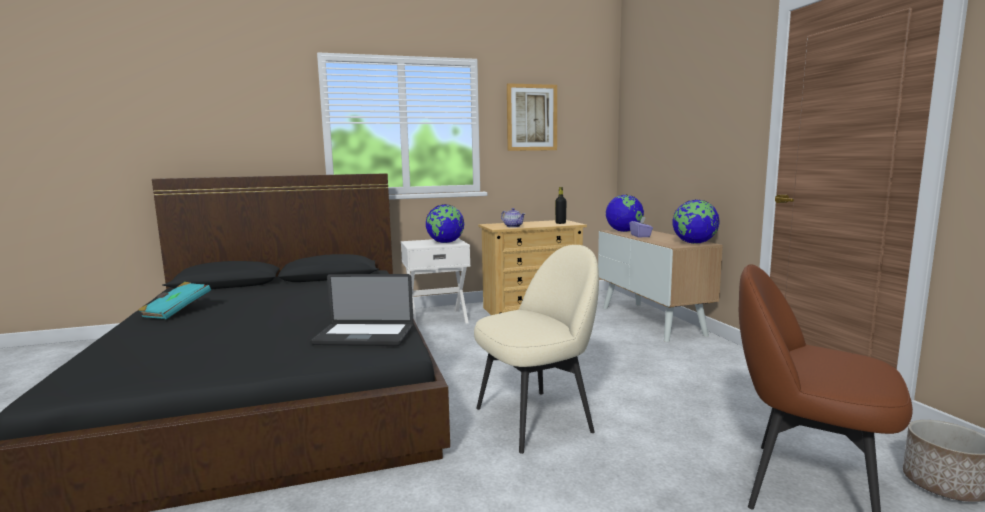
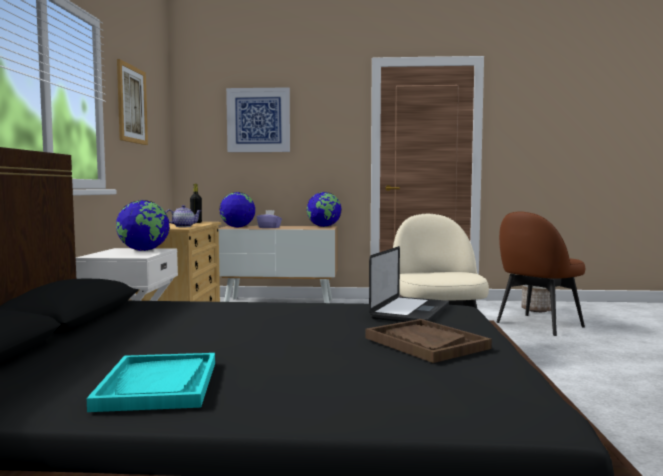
camera: 70 degrees left, 5 degrees down
turquoise book [138,282,211,319] -> turquoise tray [87,353,215,412]
none -> picture [226,87,290,152]
none -> brown tray [365,319,492,363]

